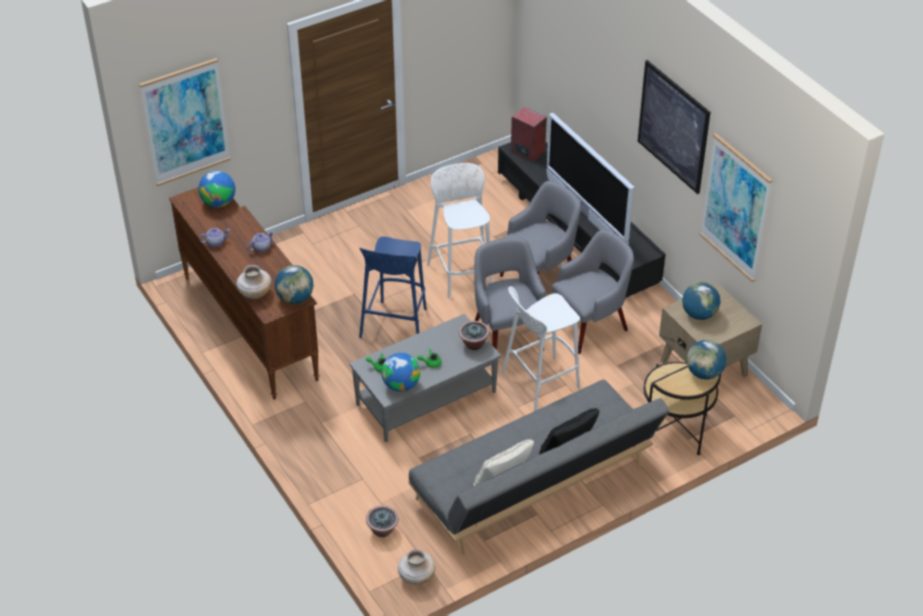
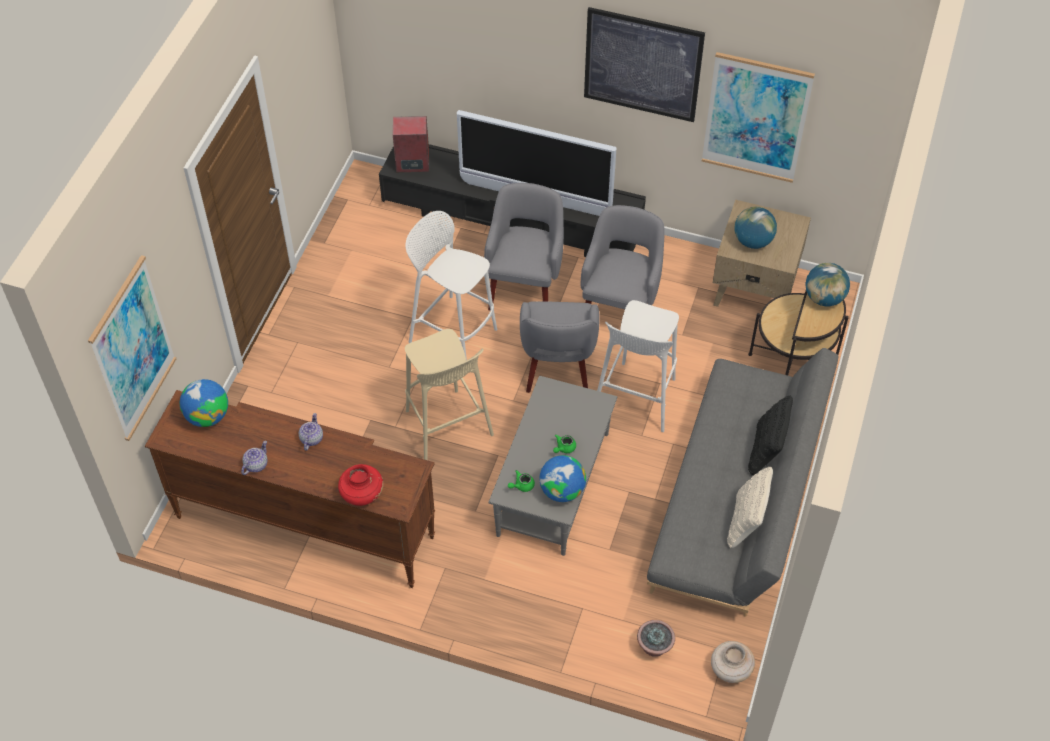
camera: 40 degrees left, 10 degrees up
beige vase [236,265,272,299] -> red vase [338,464,383,506]
globe [275,265,314,304] -> none
blue stool [359,236,427,338] -> beige stool [405,329,494,460]
potted plant [459,321,490,350] -> none
grey armchair [474,238,546,351] -> grey armchair turned 120 degrees counterclockwise [520,301,599,393]

